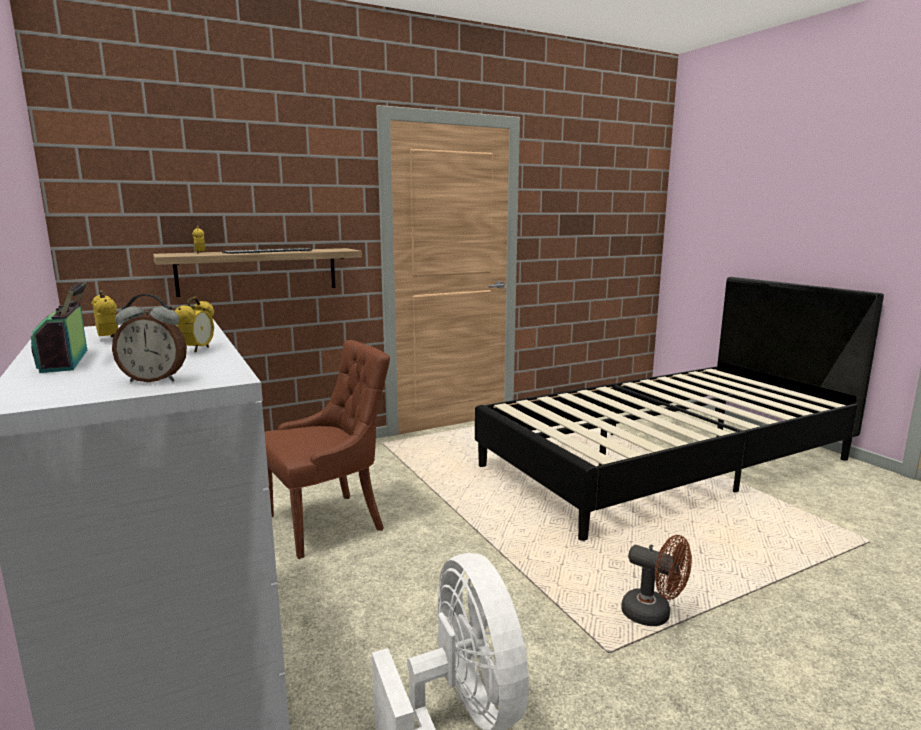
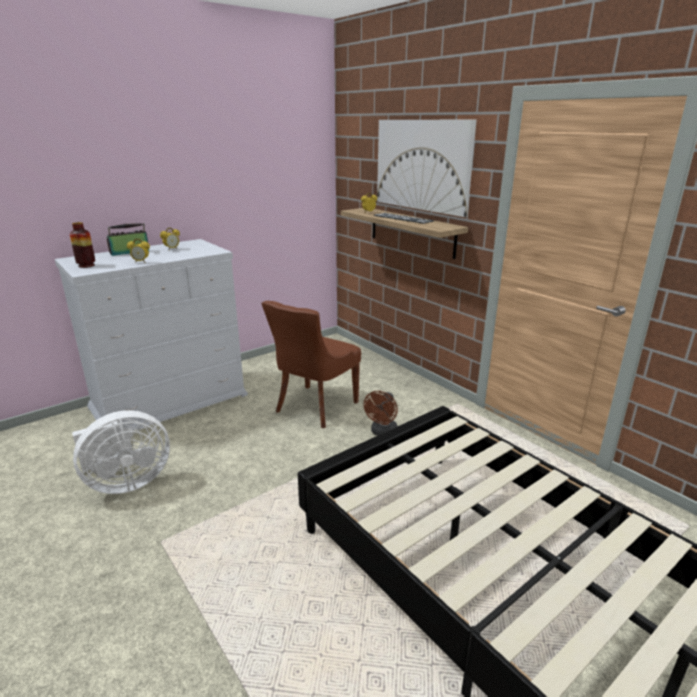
camera: 80 degrees right, 10 degrees up
alarm clock [112,294,187,382] -> vase [70,222,95,268]
brown chair [265,340,390,559] -> brown chair turned 75 degrees clockwise [262,301,361,428]
brown fan [621,535,692,626] -> brown fan moved to [363,391,398,436]
none -> picture [377,120,477,217]

